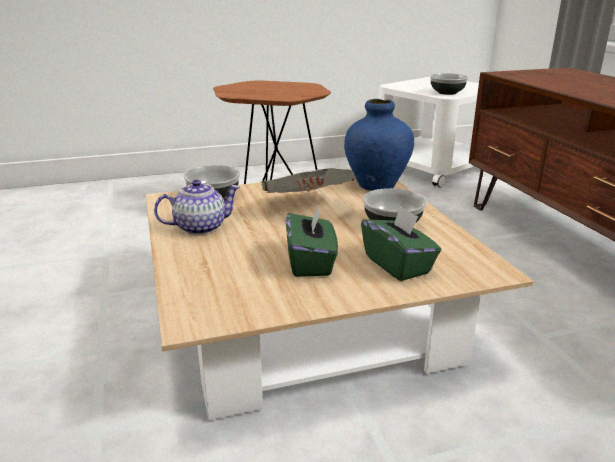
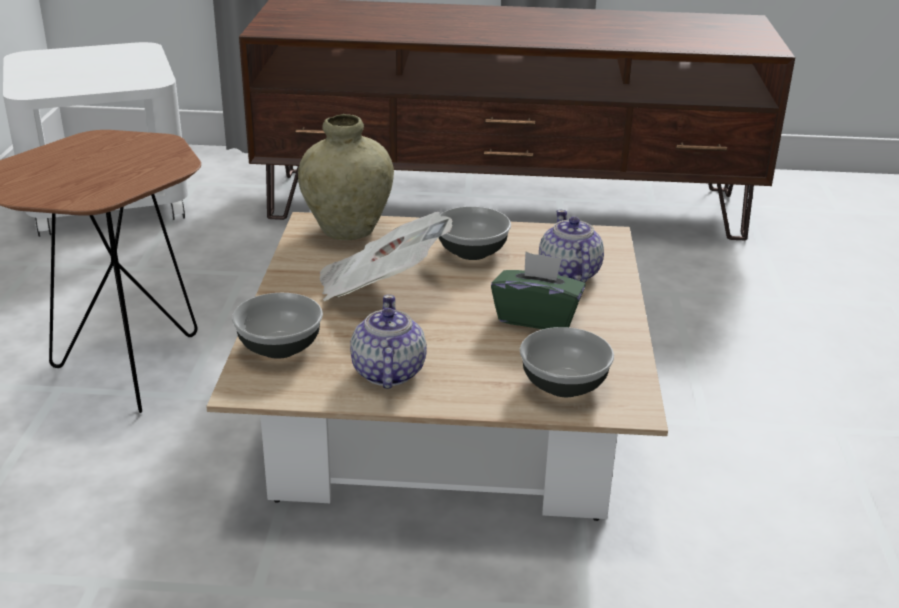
camera: 70 degrees left, 5 degrees up
blue vase [344,99,414,191] -> beige vase [298,114,394,240]
green tissue box [361,205,441,281] -> teapot [539,210,604,283]
bowl [430,73,468,95] -> bowl moved to [520,327,614,397]

